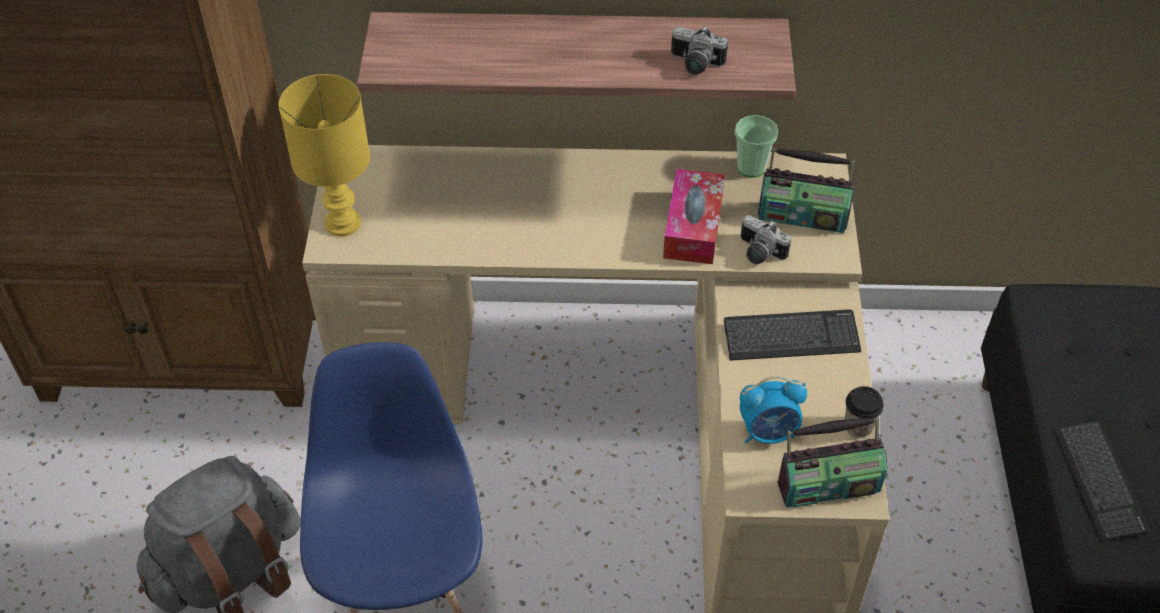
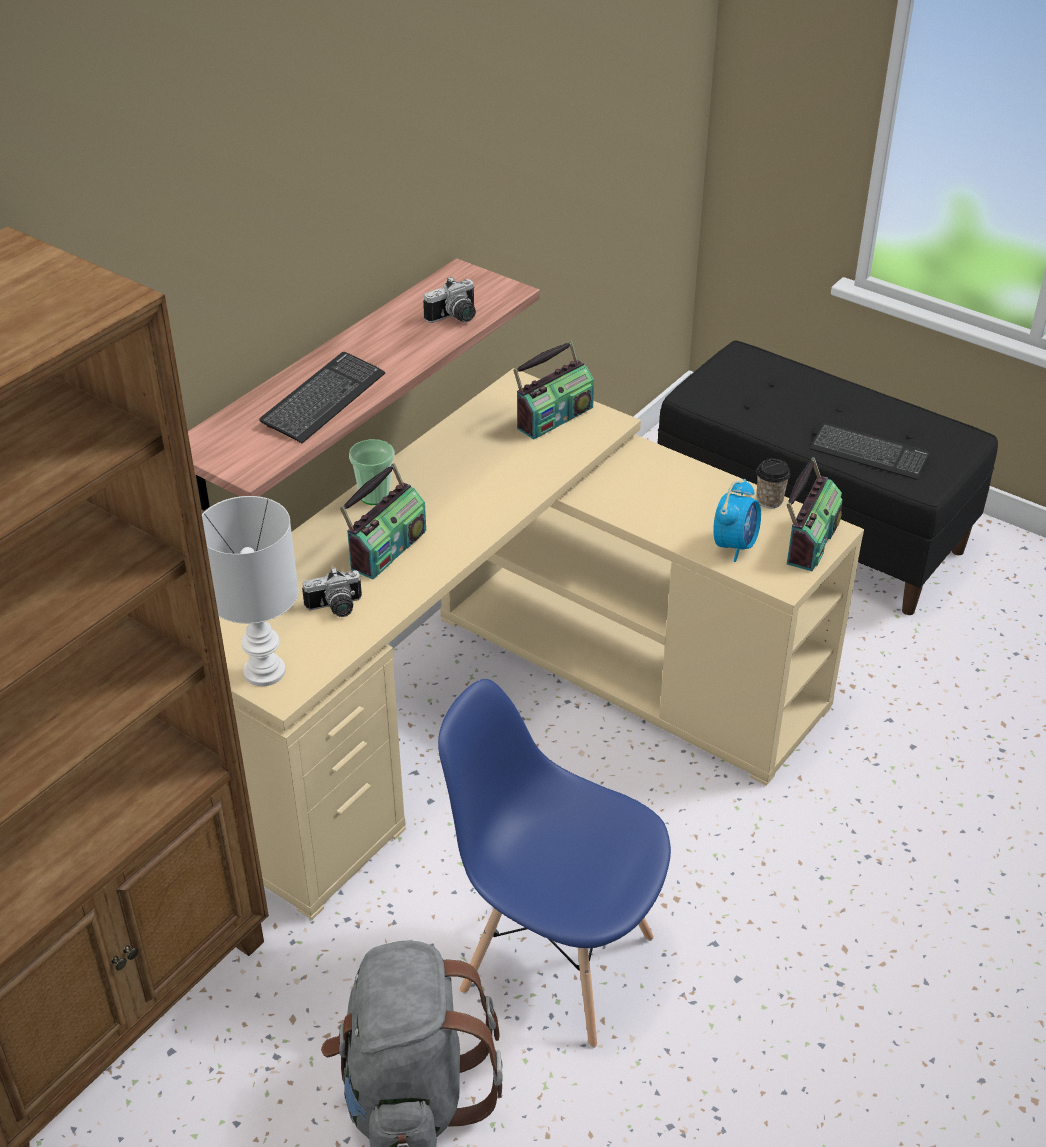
camera: 55 degrees left, 10 degrees down
yellow table lamp [278,74,370,237] -> white table lamp [202,496,299,686]
tissue box [663,169,725,264] -> none
keyboard [724,309,861,361] -> keyboard moved to [259,352,385,443]
cup [735,115,778,178] -> cup moved to [349,439,394,505]
camera [741,215,791,264] -> camera moved to [302,567,362,617]
none -> radio [340,463,426,580]

